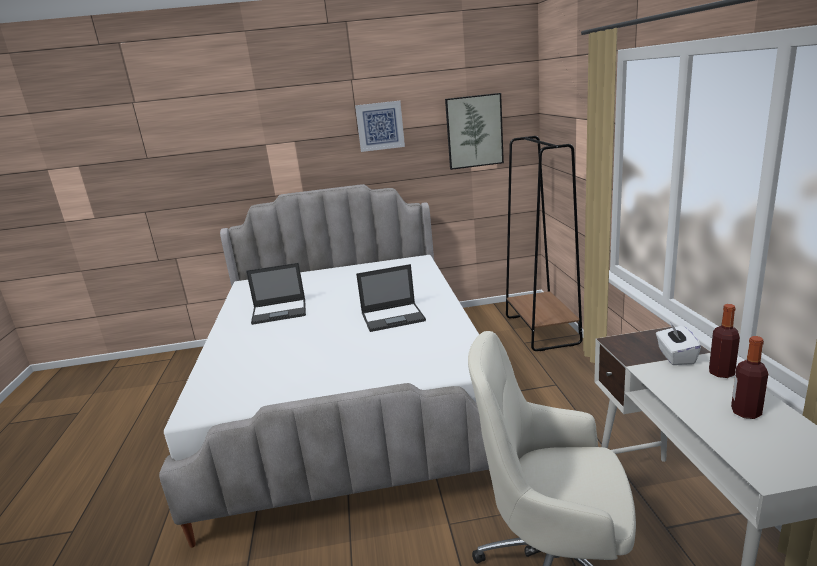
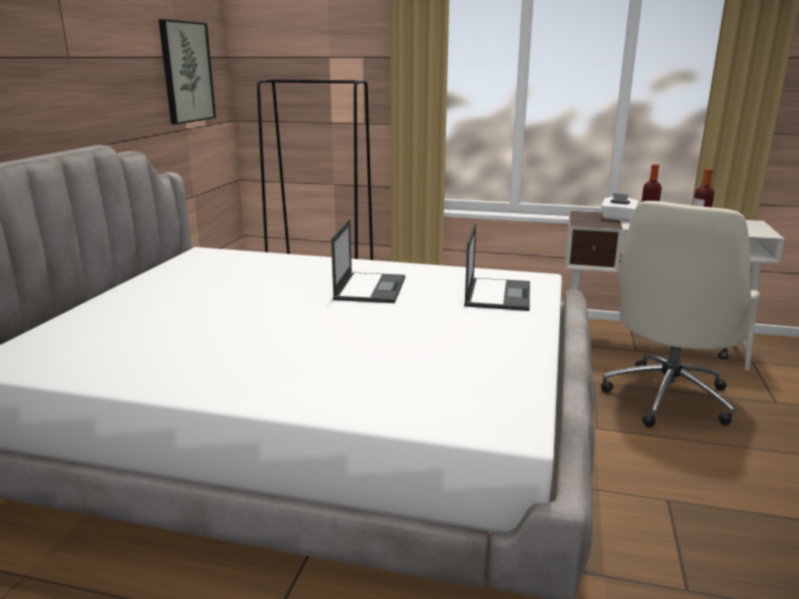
camera: 70 degrees left, 0 degrees up
laptop [246,263,306,325] -> laptop moved to [464,223,530,311]
picture [355,101,405,152] -> none

